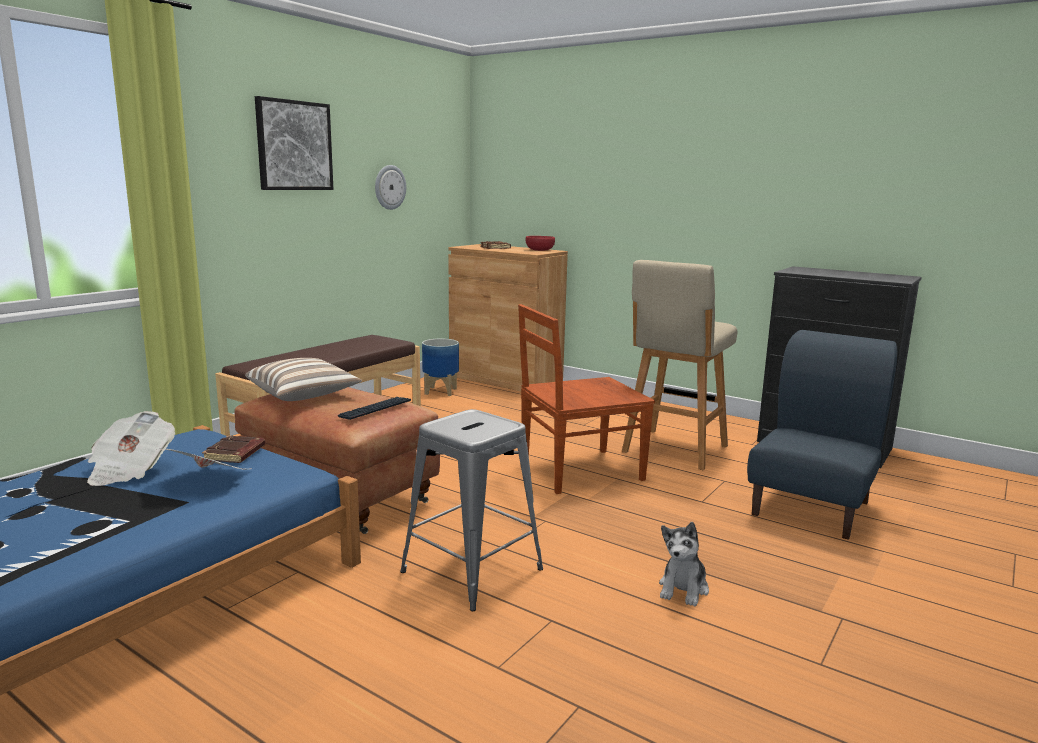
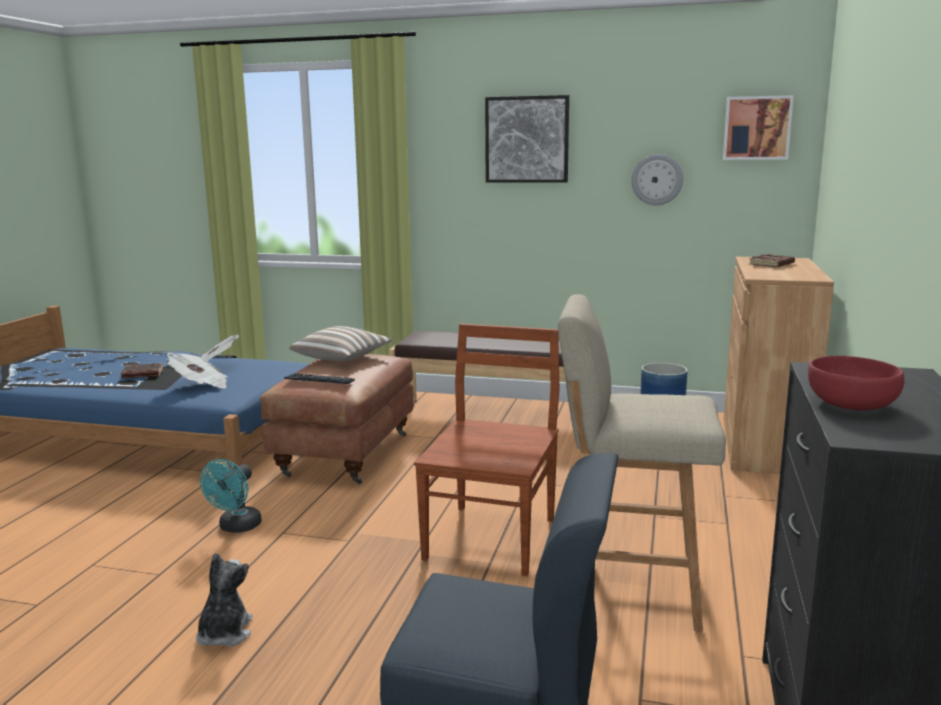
camera: 70 degrees right, 0 degrees up
brown book [202,435,265,463] -> brown book moved to [121,363,163,378]
grey stool [400,409,543,611] -> turquoise fan [200,459,261,533]
brown chair [518,304,655,494] -> brown chair turned 60 degrees clockwise [414,324,559,576]
red bowl [526,236,555,251] -> red bowl moved to [808,356,905,410]
plush toy [659,522,709,607] -> plush toy turned 90 degrees clockwise [196,553,253,647]
none -> picture [723,95,794,160]

